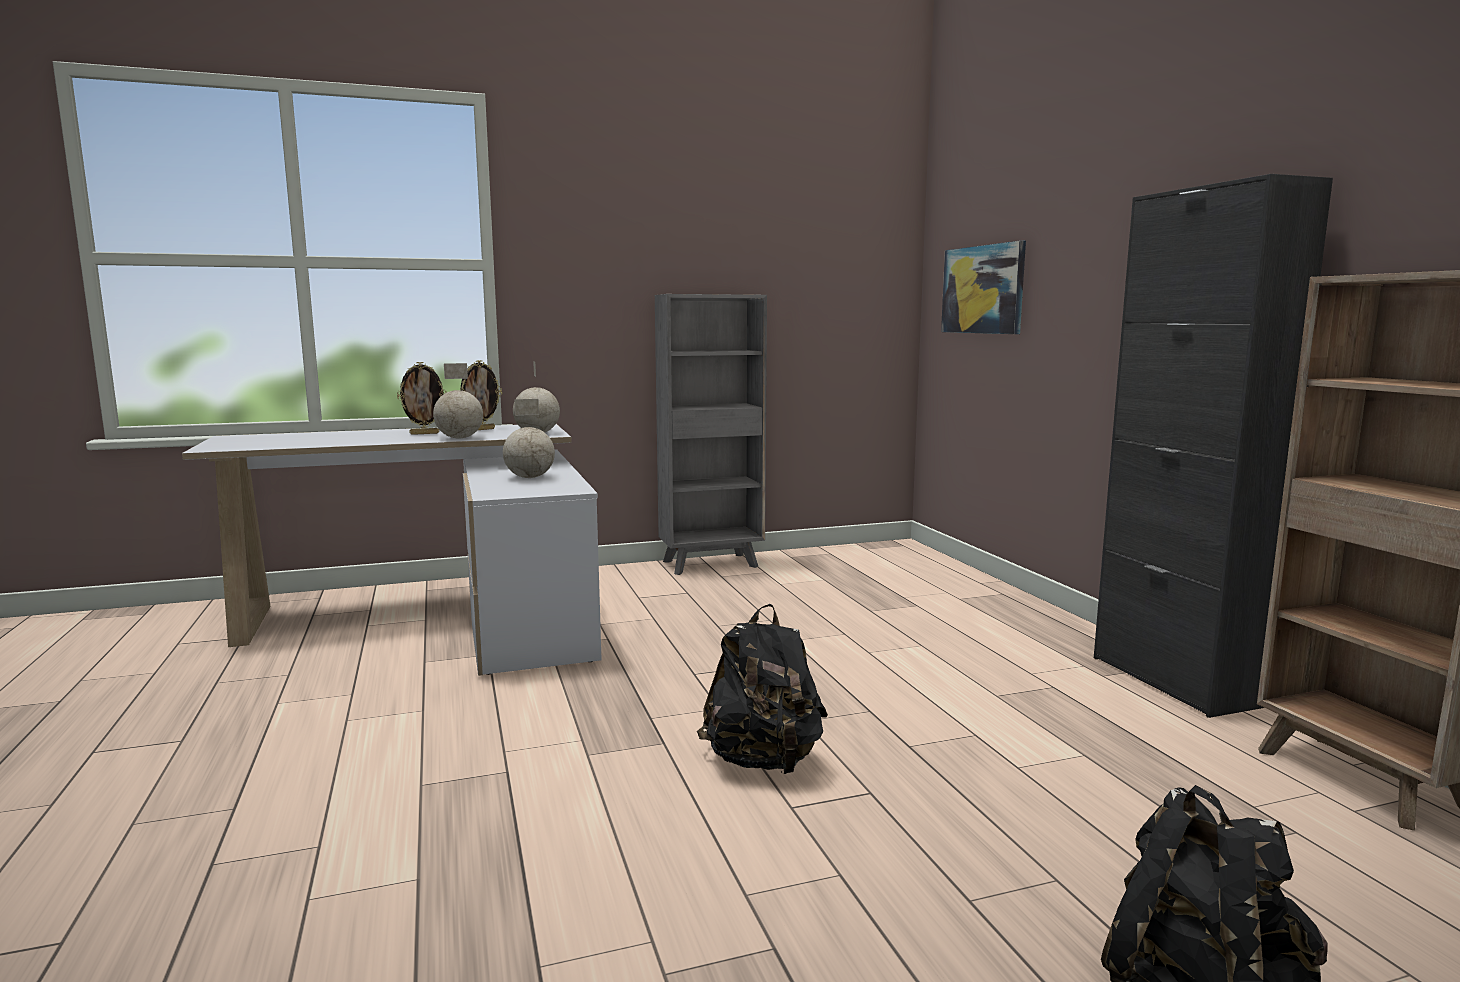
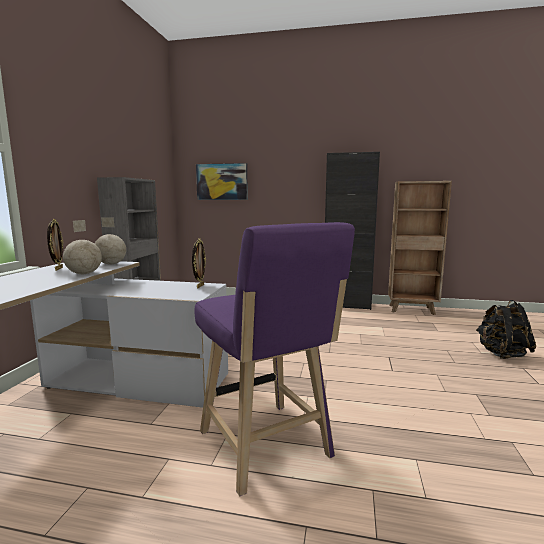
camera: 60 degrees left, 0 degrees up
picture frame [397,362,447,435] -> picture frame moved to [192,238,206,288]
globe [503,399,555,478] -> none
black backpack [697,604,828,774] -> none
none -> purple stool [194,222,355,496]

